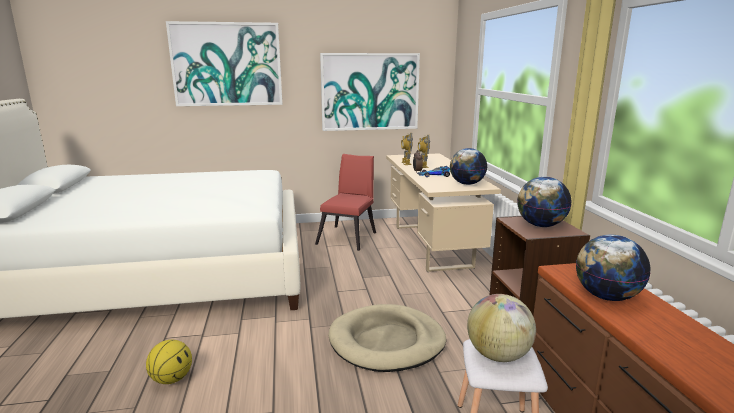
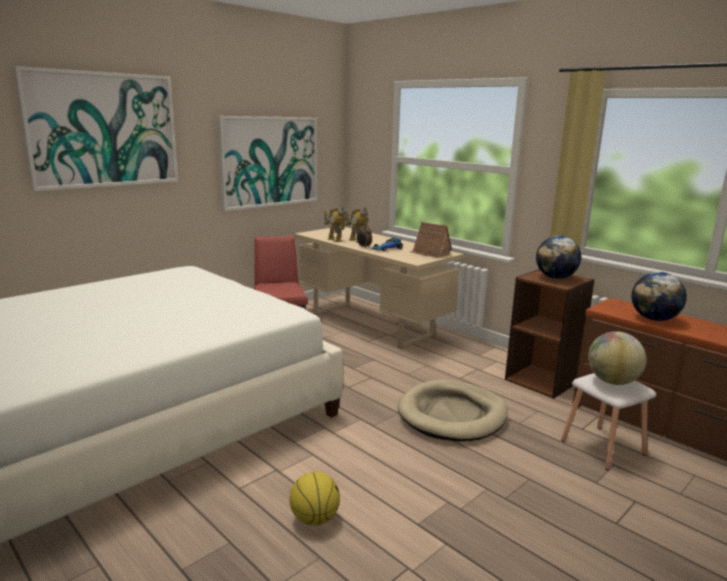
camera: 35 degrees left, 0 degrees up
globe [450,148,487,185] -> toy house [410,222,452,258]

